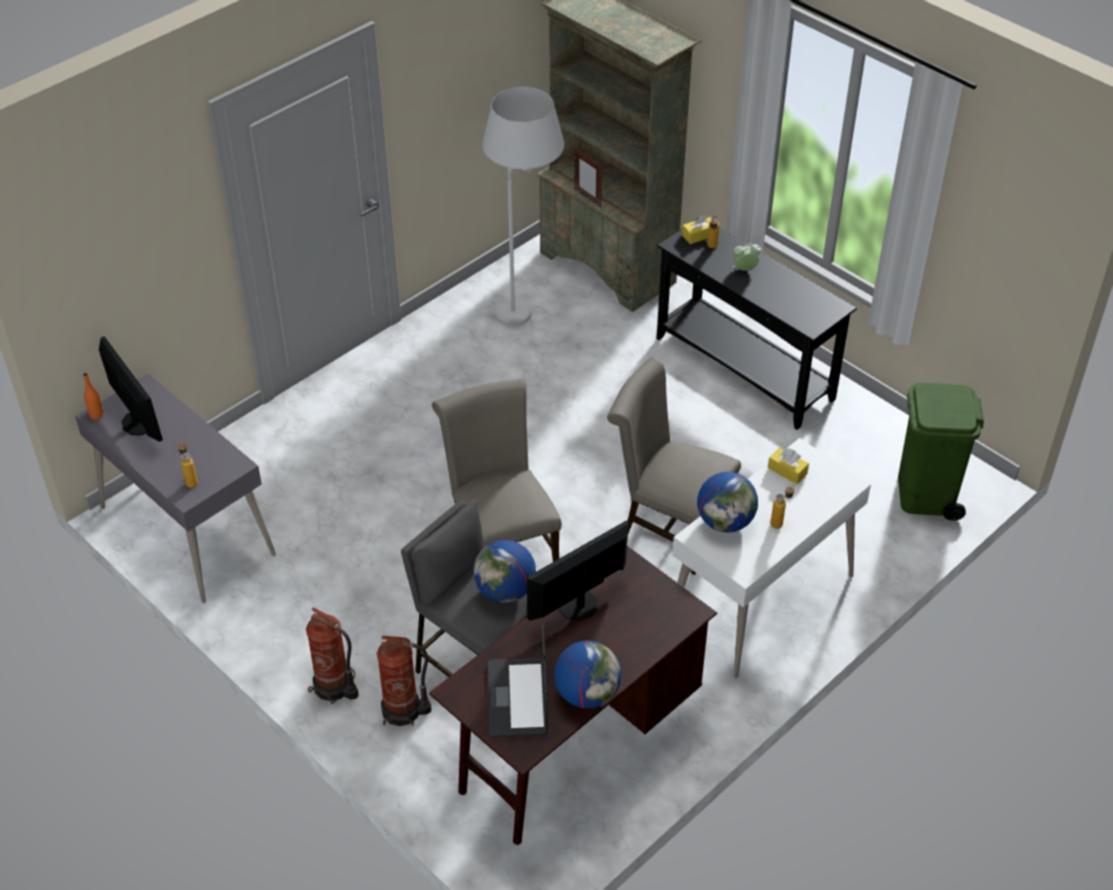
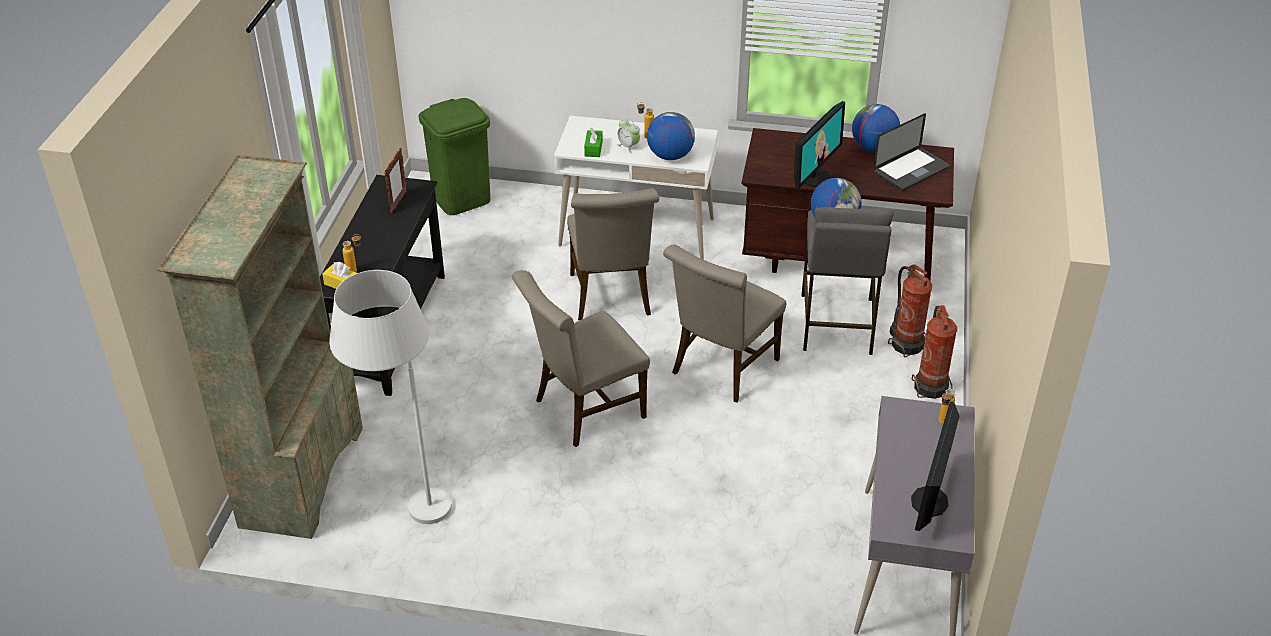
camera: 125 degrees left, 5 degrees down
orange bottle [83,373,104,420] -> none
monitor [527,521,629,621] -> monitor turned 75 degrees counterclockwise [794,101,845,189]
picture frame [574,148,603,207] -> picture frame moved to [384,148,407,213]
alarm clock [733,244,761,271] -> alarm clock moved to [617,118,640,153]
yellow tissue box [768,447,809,484] -> green tissue box [584,128,603,157]
none -> beige chair [512,270,650,447]

